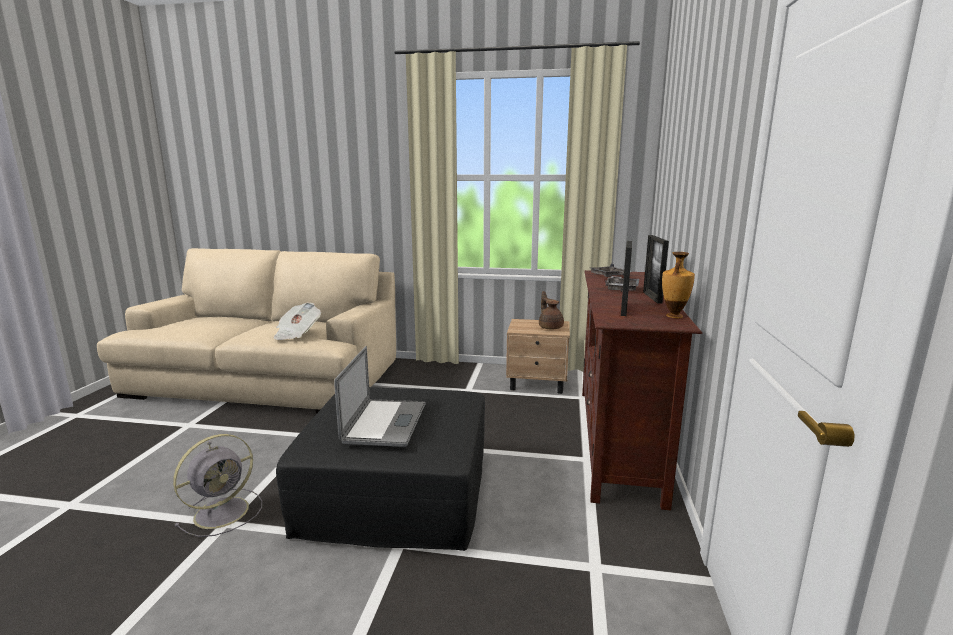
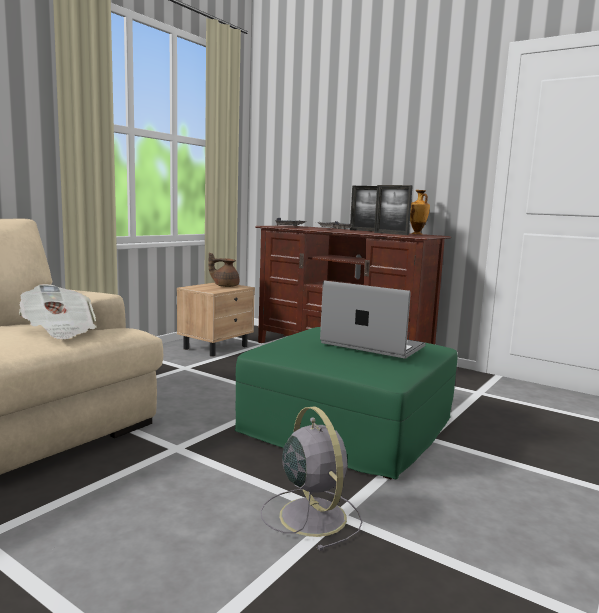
camera: 65 degrees left, 5 degrees down
black ottoman [276,387,485,551] -> green ottoman [235,327,458,479]

